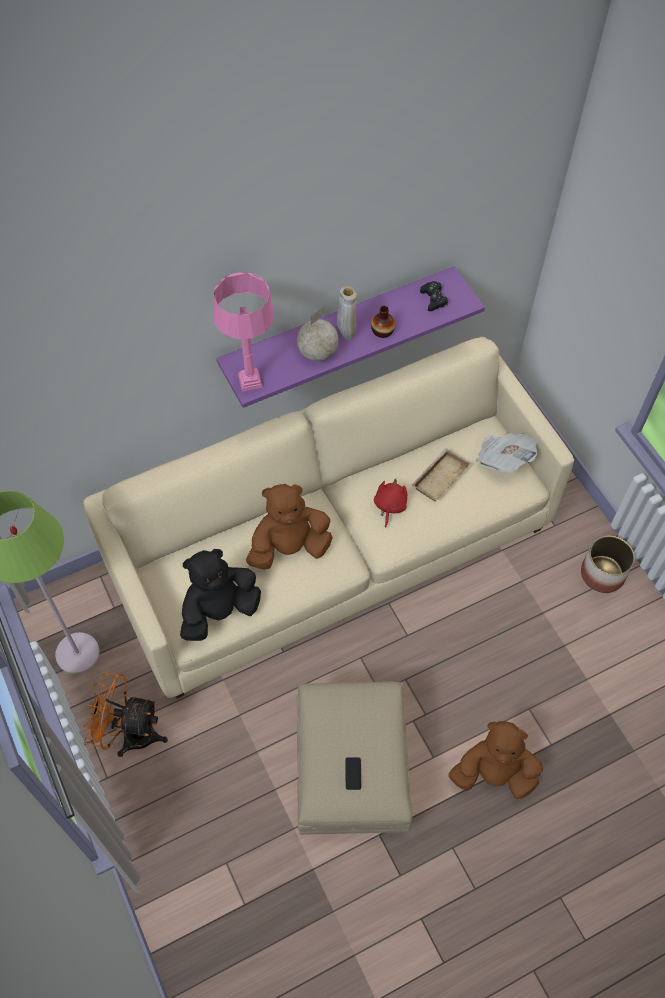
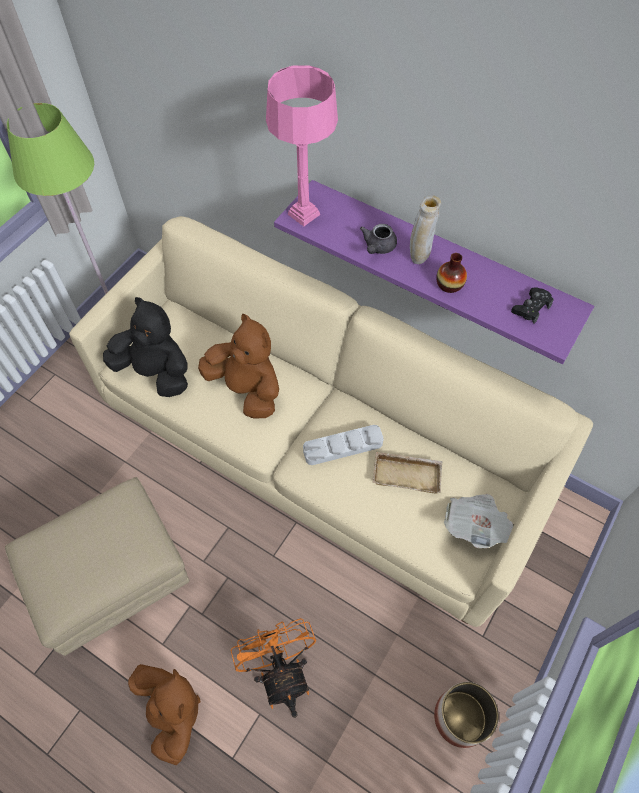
camera: 60 degrees right, 0 degrees up
orange fan [83,672,168,757] -> orange fan moved to [231,618,316,718]
globe [297,306,339,361] -> grey teapot [360,224,397,254]
phone [345,757,361,790] -> none
red plush toy [374,478,407,528] -> grey tray [303,425,384,465]

